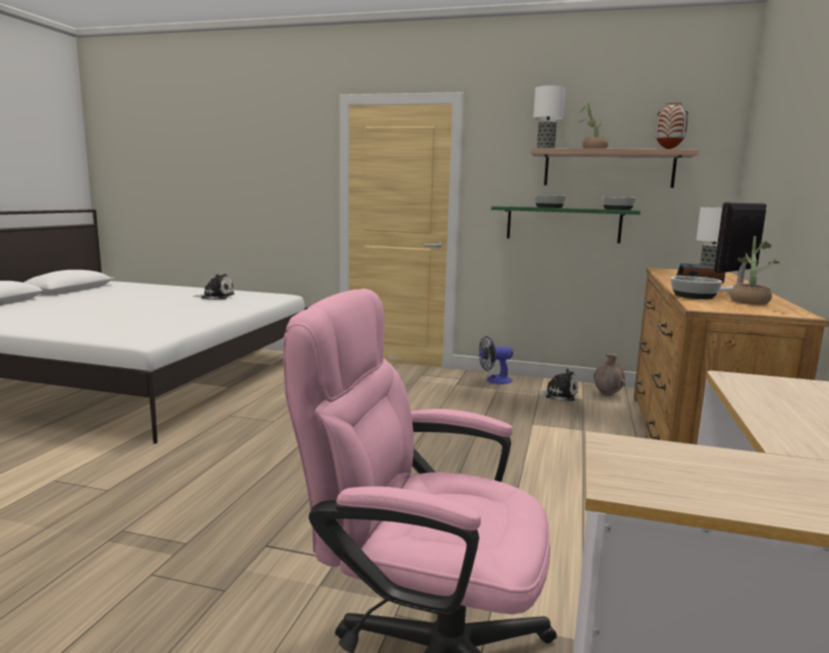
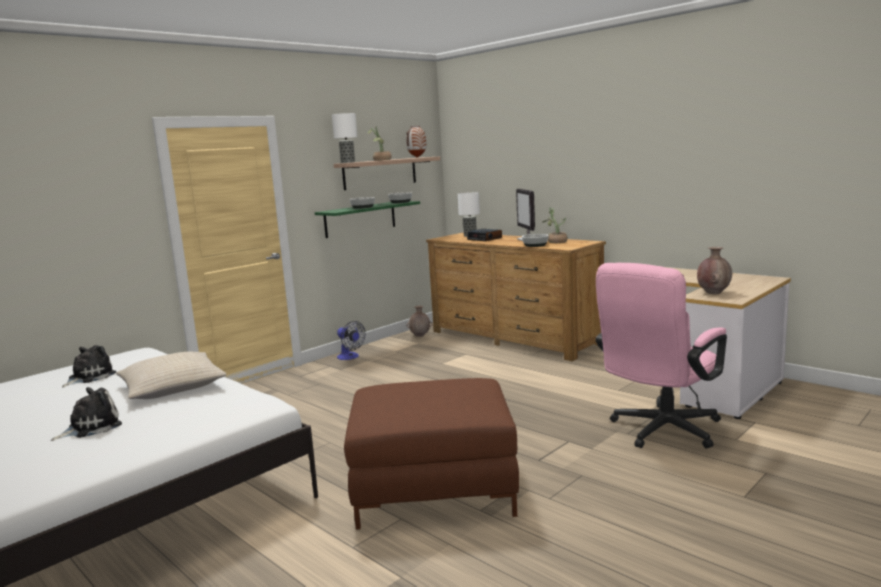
camera: 60 degrees left, 0 degrees up
fan [479,336,513,384] -> fan turned 60 degrees counterclockwise [337,321,365,360]
plush toy [533,369,578,401] -> plush toy moved to [51,387,122,441]
none -> beige pillow [116,352,226,399]
none -> brown ottoman [344,378,519,530]
none -> brown vase [697,247,732,294]

